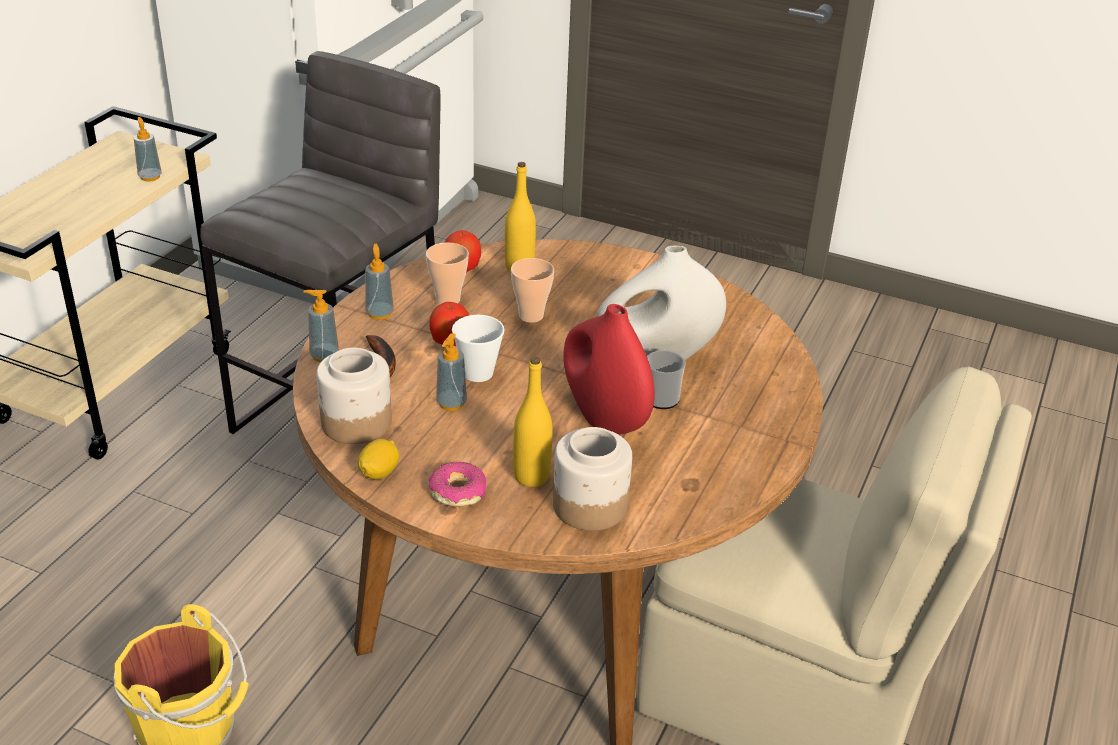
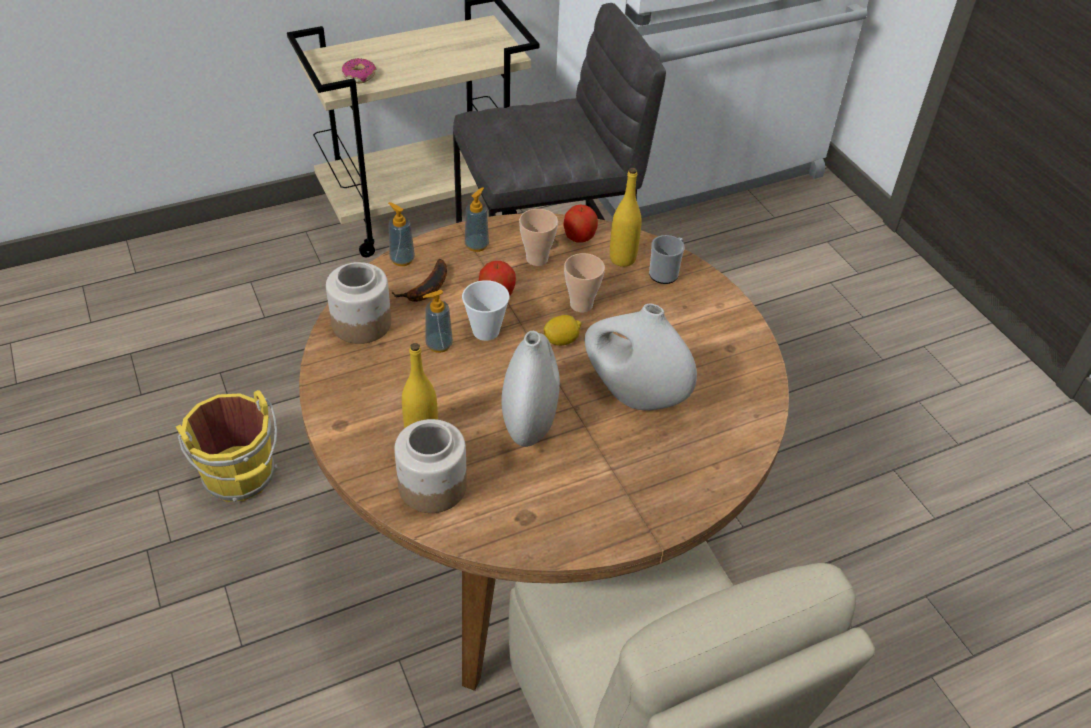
camera: 40 degrees right, 10 degrees up
soap dispenser [134,117,162,181] -> none
lemon [358,439,399,479] -> lemon moved to [543,315,581,346]
donut [429,462,487,507] -> donut moved to [342,58,376,84]
red vase [563,304,655,435] -> white vase [501,331,560,447]
mug [647,349,686,409] -> mug moved to [649,235,685,284]

